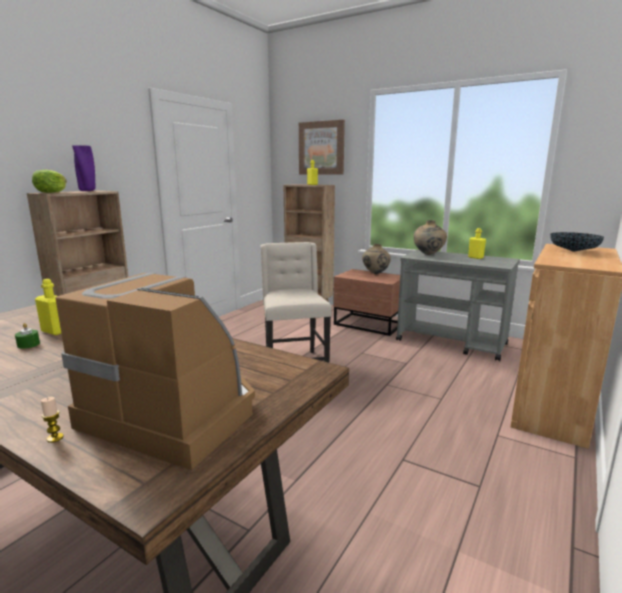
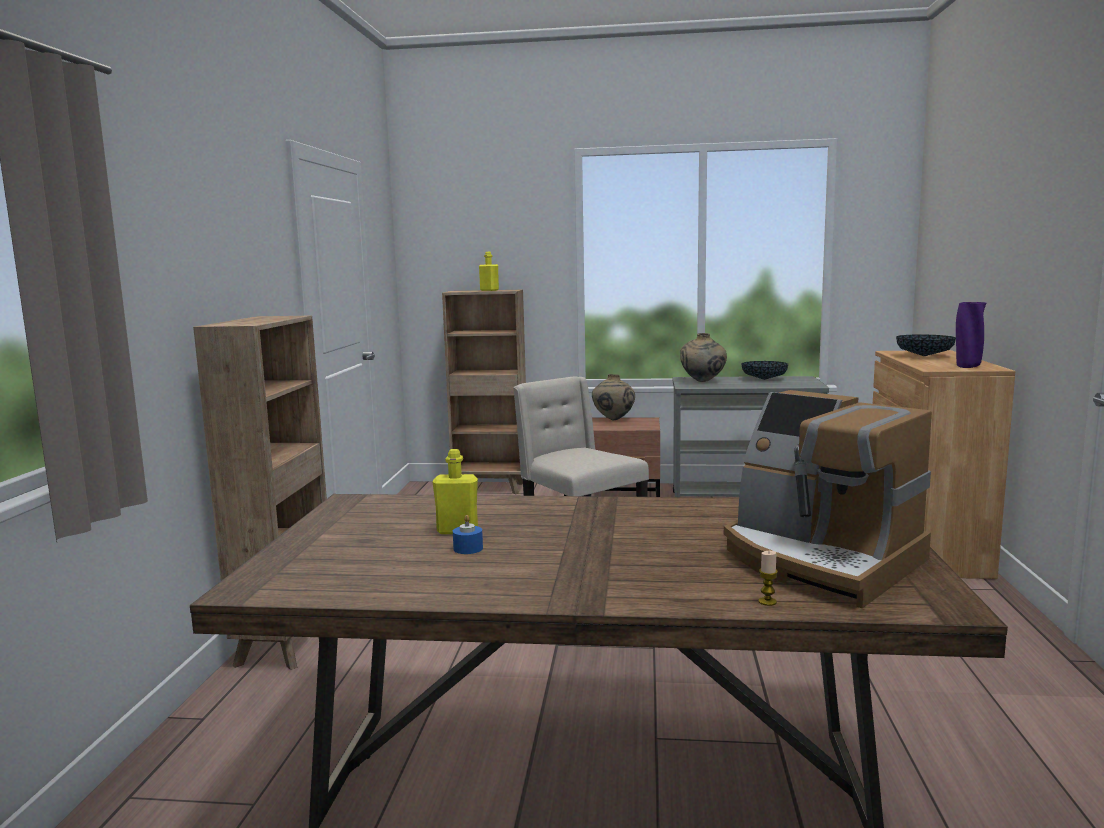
camera: 25 degrees left, 5 degrees down
green candle [15,323,40,349] -> blue candle [453,515,483,554]
lettuce [32,170,67,193] -> none
coffee machine [55,273,255,470] -> coffee machine turned 135 degrees counterclockwise [724,390,932,608]
purple vase [72,145,95,191] -> purple vase moved to [956,302,986,368]
picture [299,120,345,175] -> none
yellow bottle [468,228,486,259] -> bowl [741,361,788,380]

